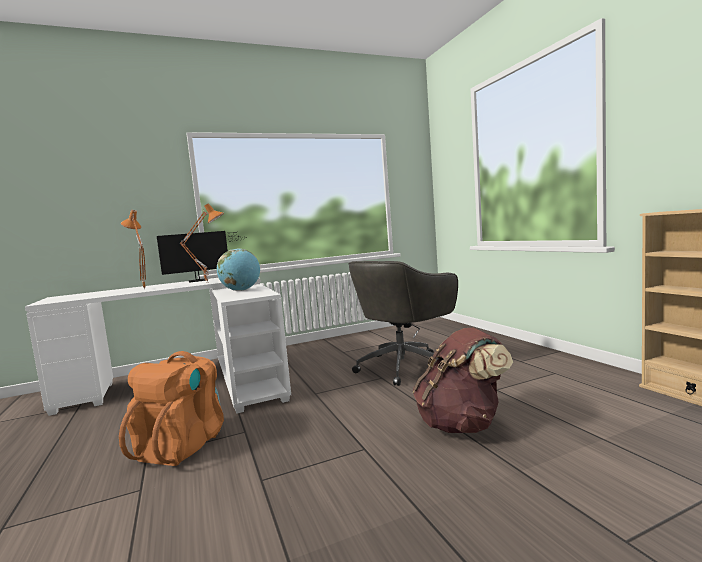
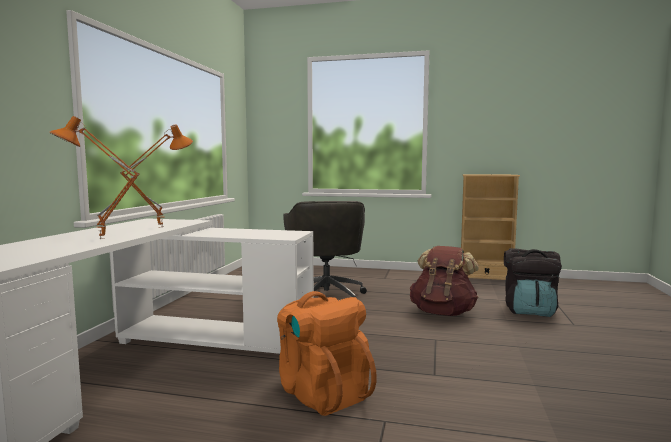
camera: 55 degrees left, 0 degrees up
monitor [157,231,240,283] -> none
globe [217,248,260,291] -> none
none -> black backpack [504,248,562,317]

